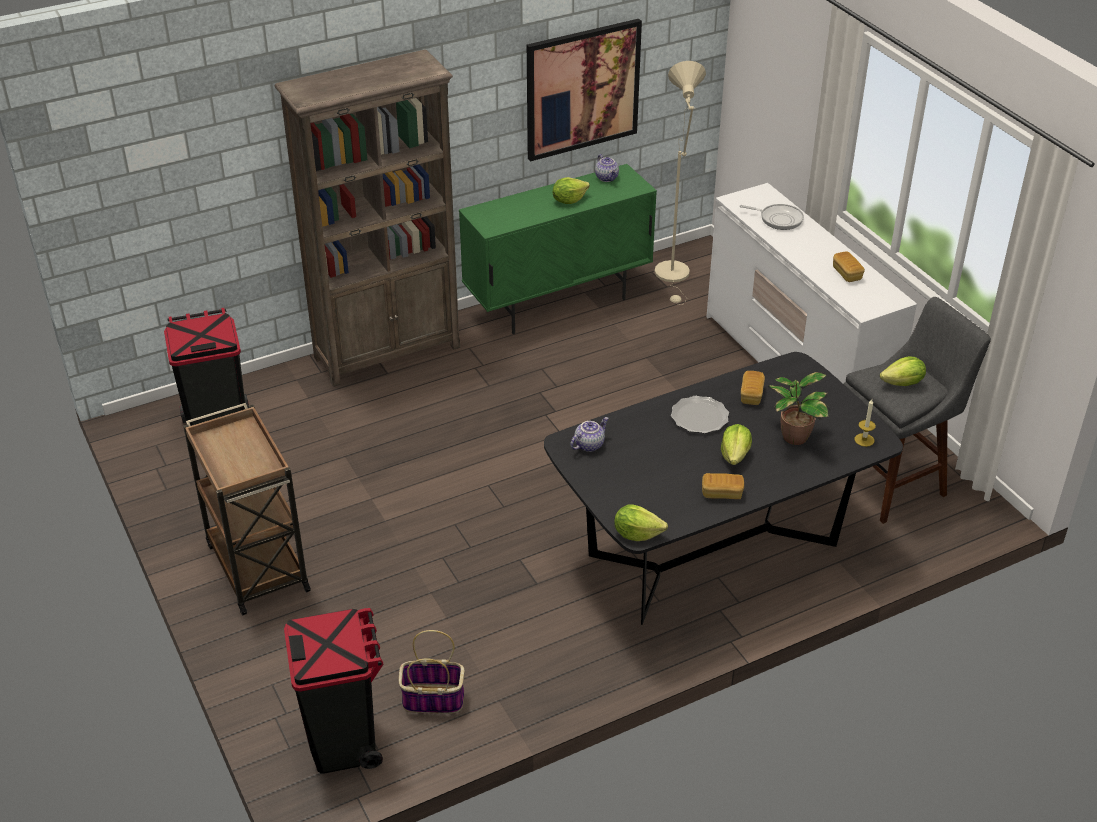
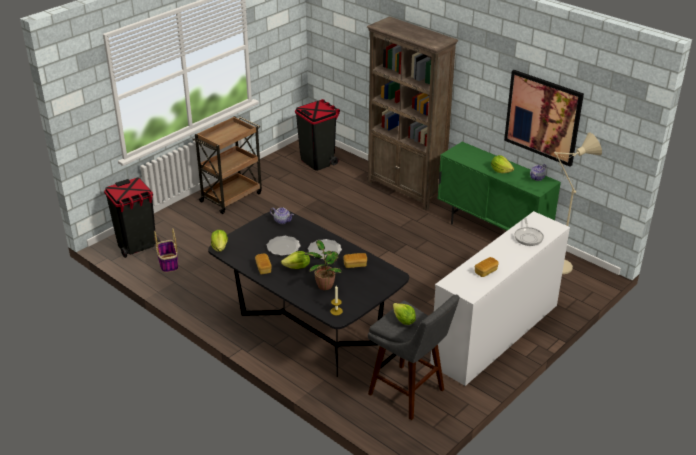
camera: 70 degrees right, 5 degrees down
none -> plate [266,236,301,256]

